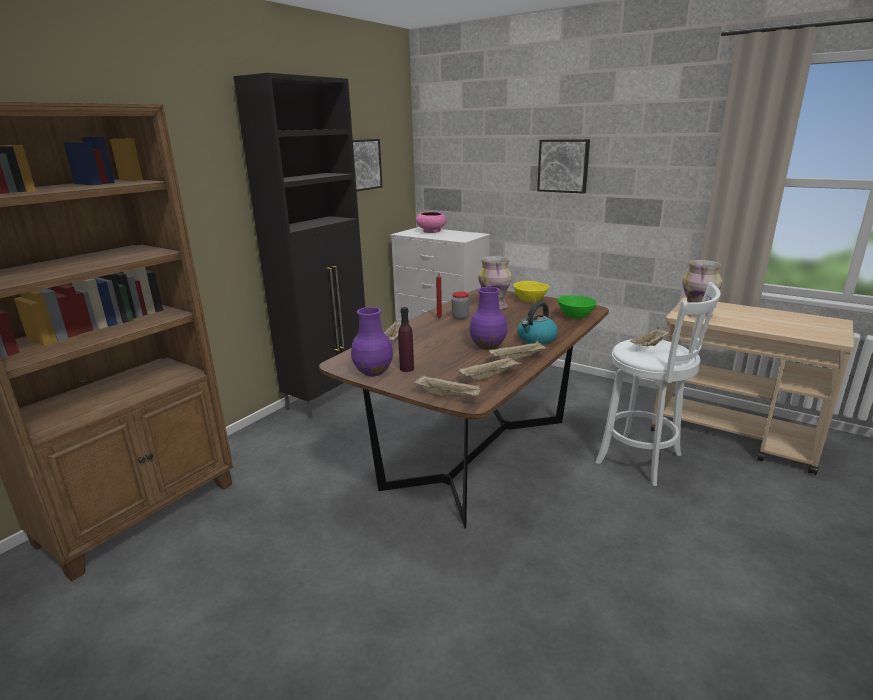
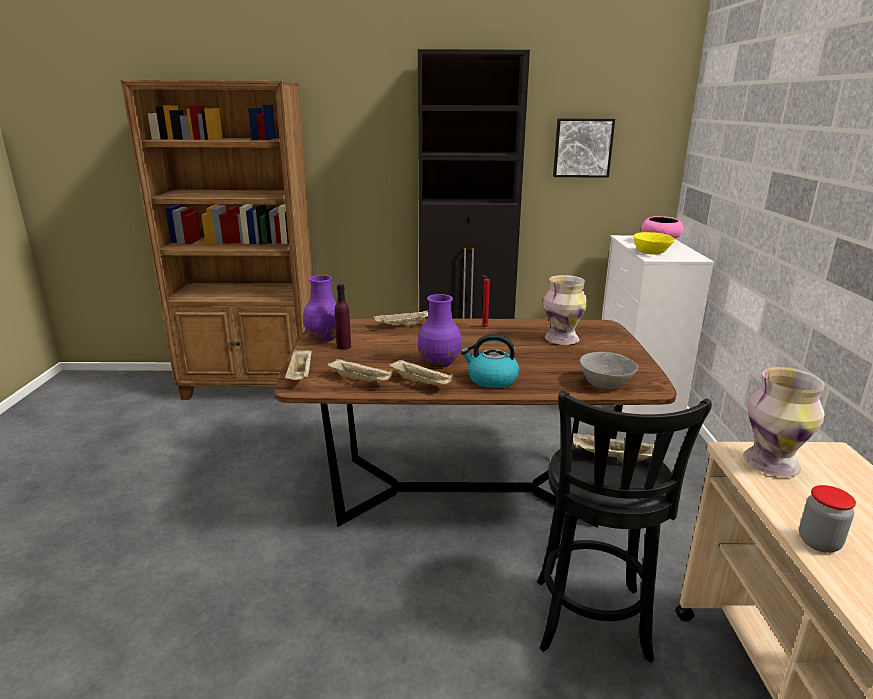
camera: 55 degrees right, 0 degrees up
jar [452,292,469,320] -> jar moved to [799,485,856,553]
yellow bowl [514,281,549,302] -> yellow bowl moved to [633,232,675,254]
picture [537,139,590,194] -> none
green bowl [558,295,597,319] -> grey bowl [580,352,638,389]
white stool [595,282,721,486] -> black stool [537,390,712,663]

